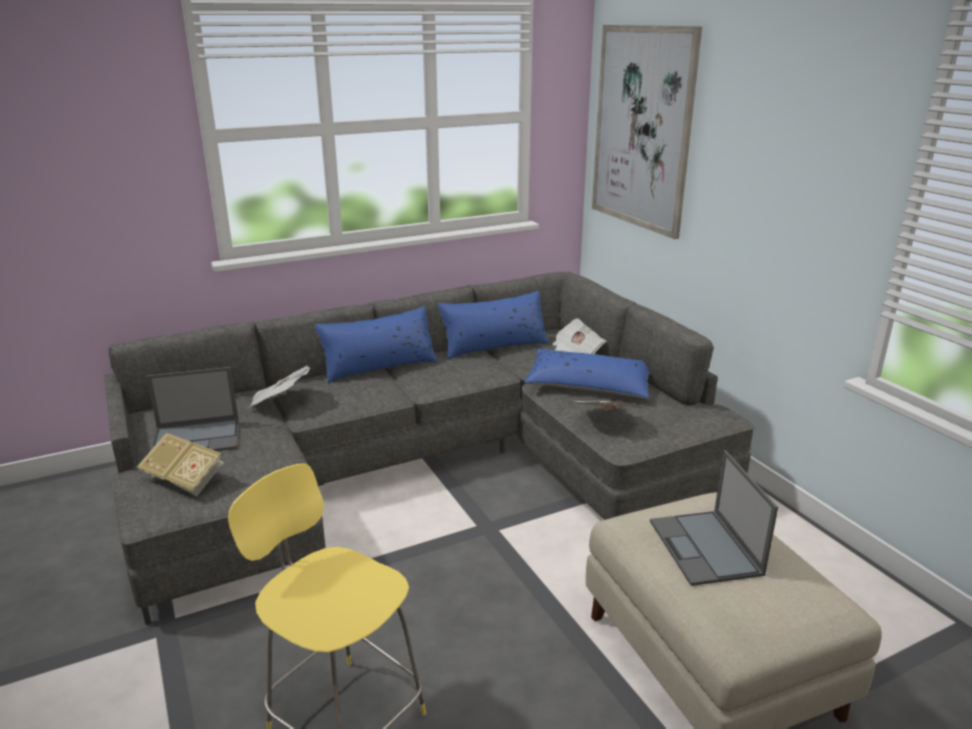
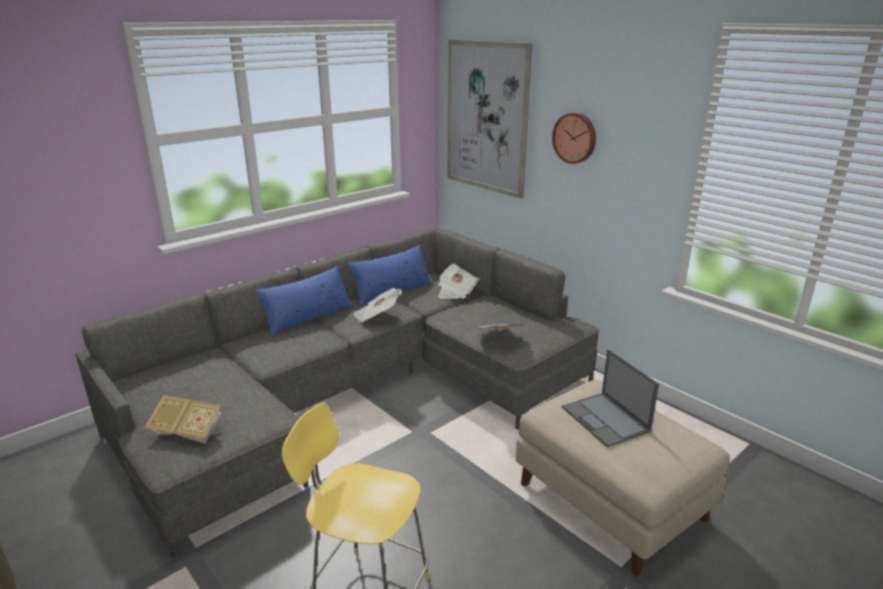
camera: 15 degrees left, 0 degrees up
laptop [146,367,239,451] -> none
newspaper [249,365,310,407] -> newspaper moved to [354,288,402,323]
blue pillow [524,348,649,399] -> none
none -> wall clock [552,113,596,164]

